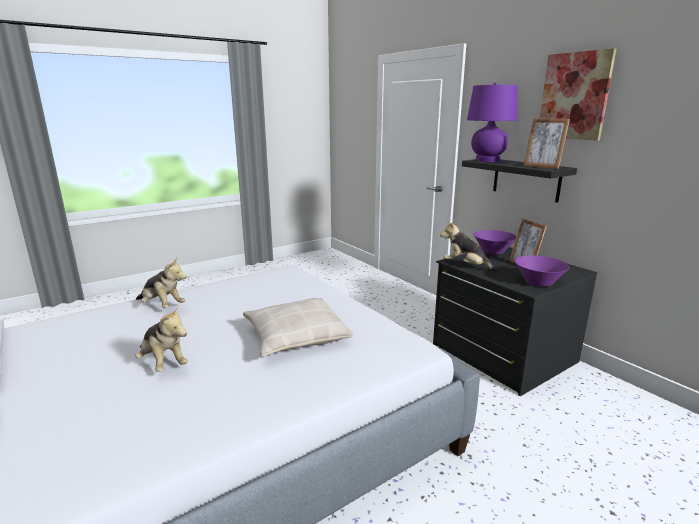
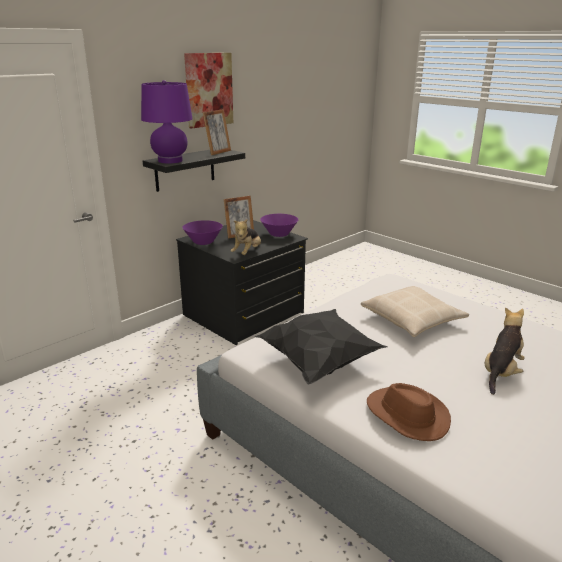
camera: 100 degrees left, 5 degrees up
plush toy [136,257,187,308] -> brown hat [367,383,451,441]
none -> black pillow [255,309,387,385]

